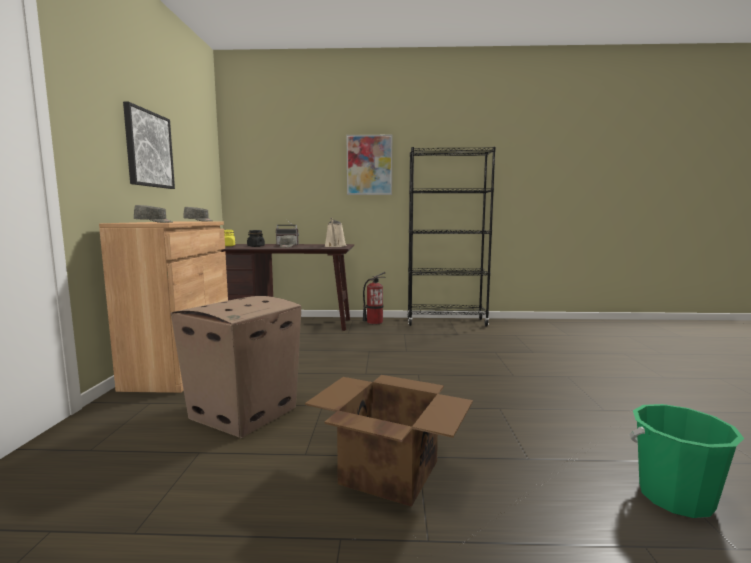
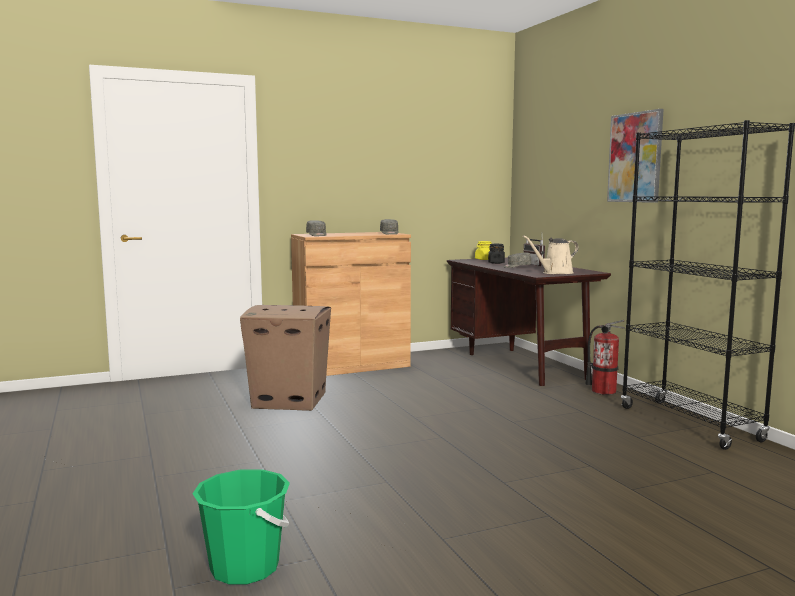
camera: 65 degrees right, 0 degrees up
picture [123,102,175,189] -> none
cardboard box [305,375,473,507] -> none

